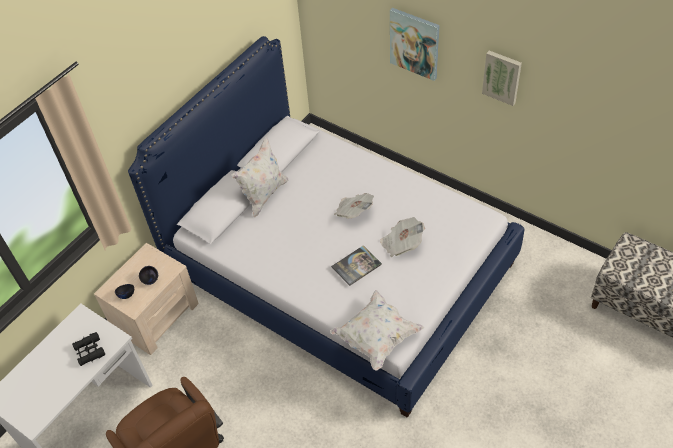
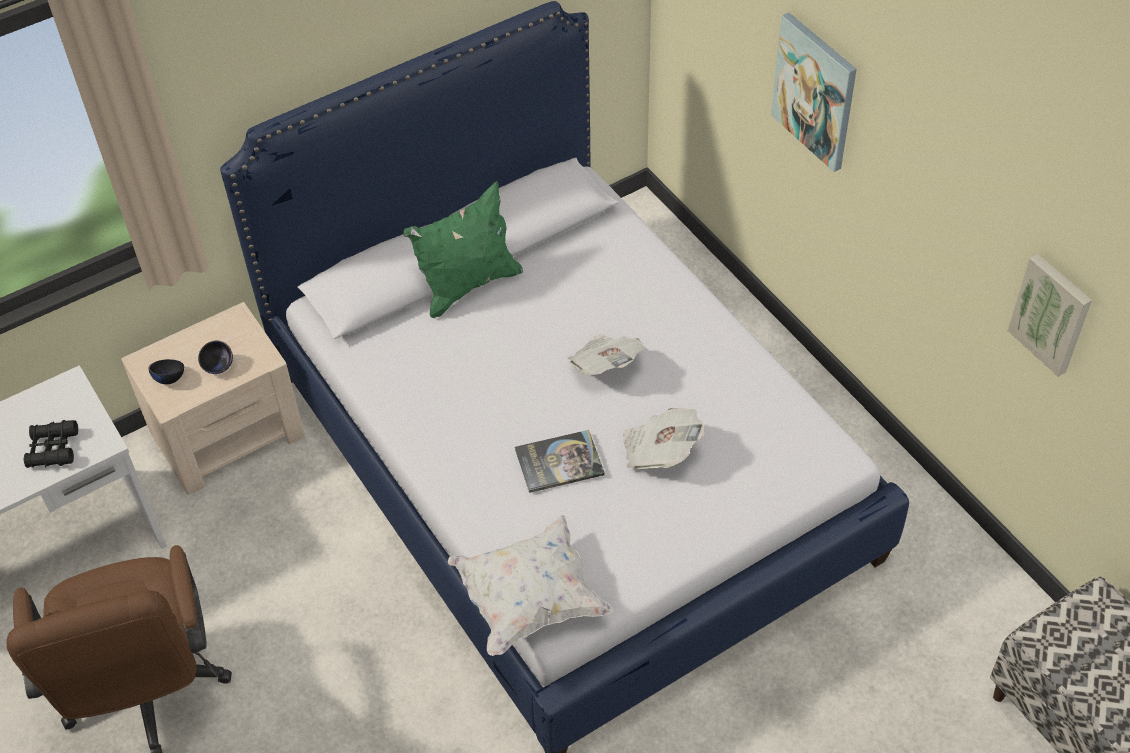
camera: 20 degrees right, 0 degrees up
white pillow [232,136,288,217] -> green pillow [403,181,523,318]
picture [482,51,522,106] -> picture moved to [1008,254,1092,377]

